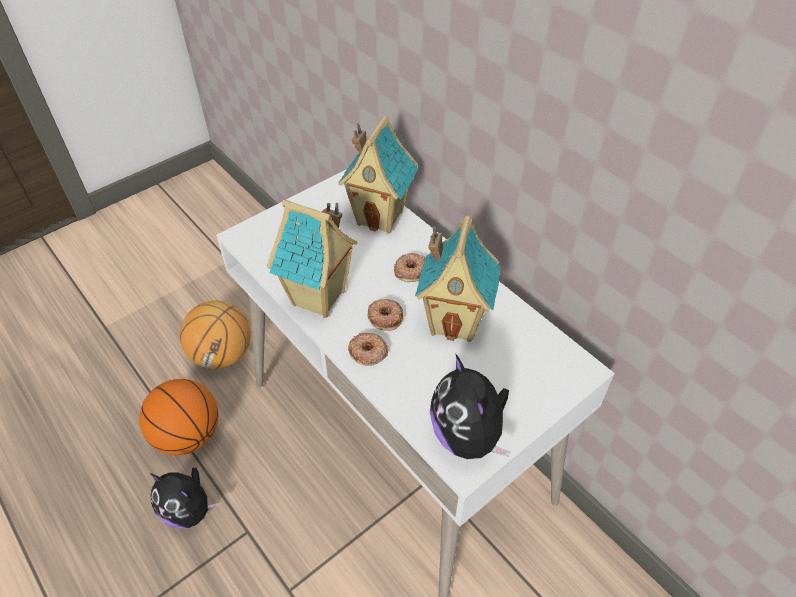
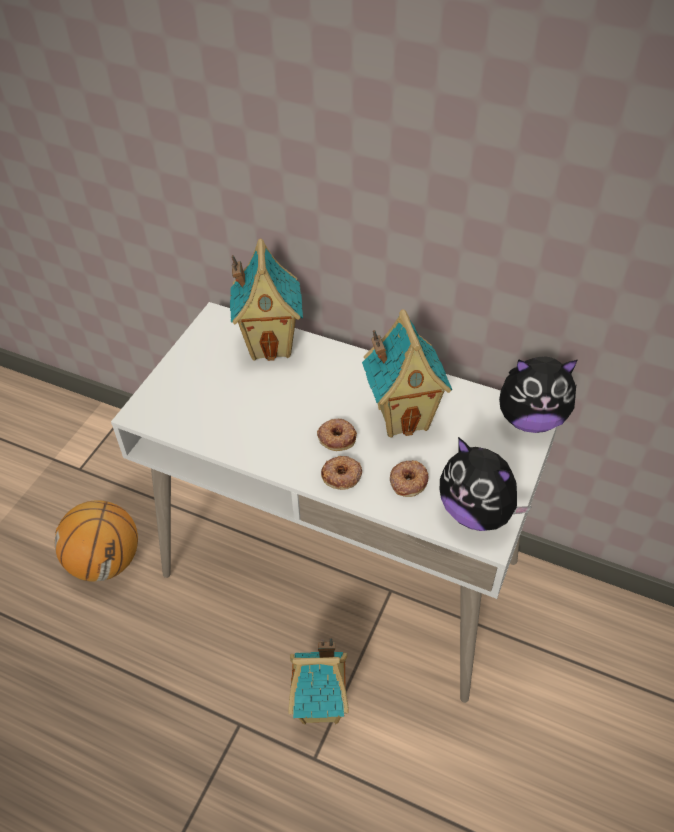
camera: 25 degrees left, 0 degrees up
basketball [139,379,218,455] -> none
plush toy [151,467,219,529] -> plush toy moved to [499,356,577,433]
toy house [267,199,358,318] -> toy house moved to [288,637,349,725]
donut [394,253,426,282] -> donut moved to [390,460,429,497]

